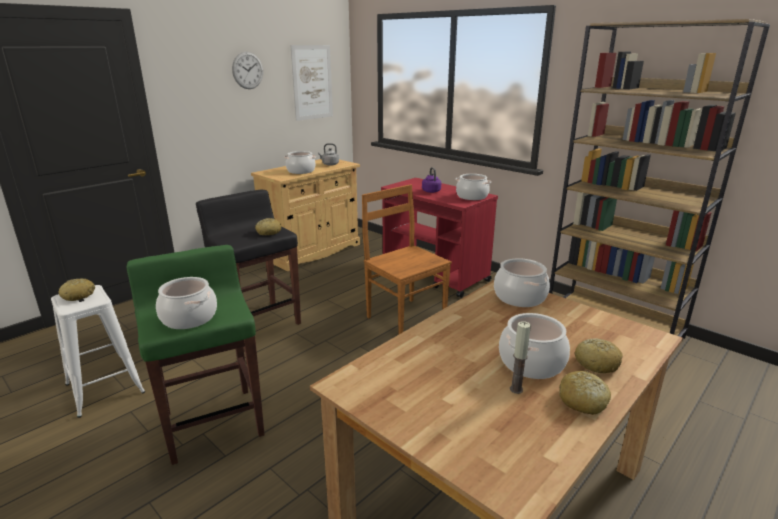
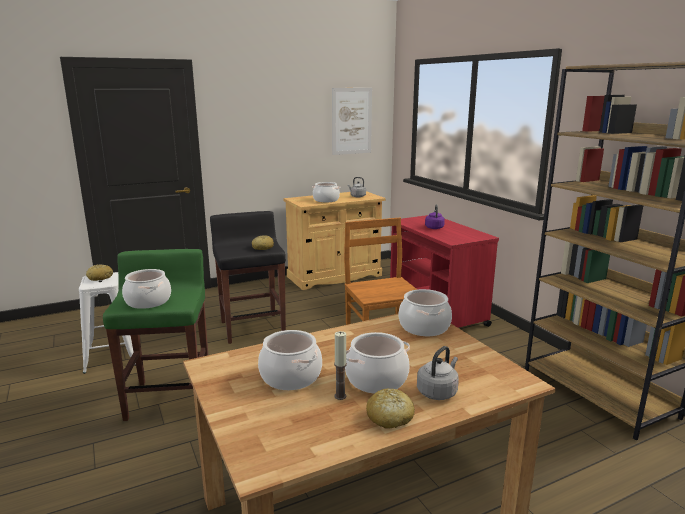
camera: 20 degrees right, 5 degrees down
wall clock [232,52,263,89] -> none
cooking pot [456,174,491,200] -> cooking pot moved to [258,330,322,390]
bread [575,338,623,373] -> grey kettle [417,346,459,400]

